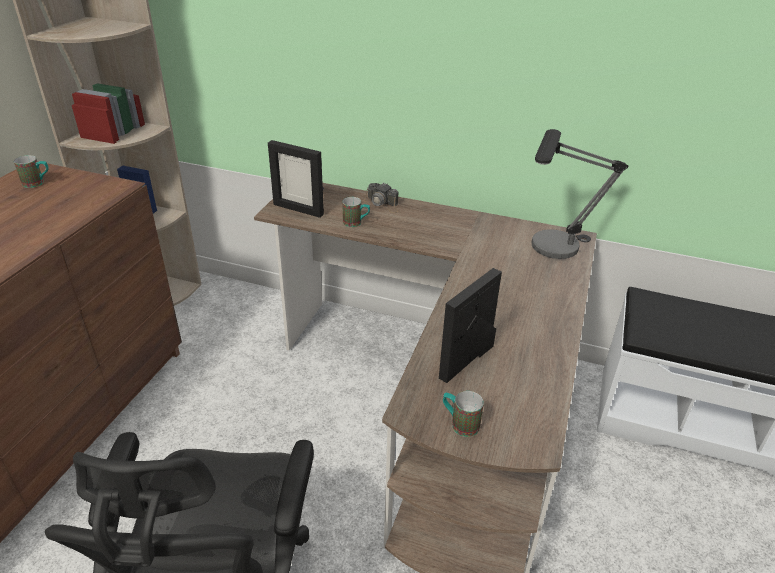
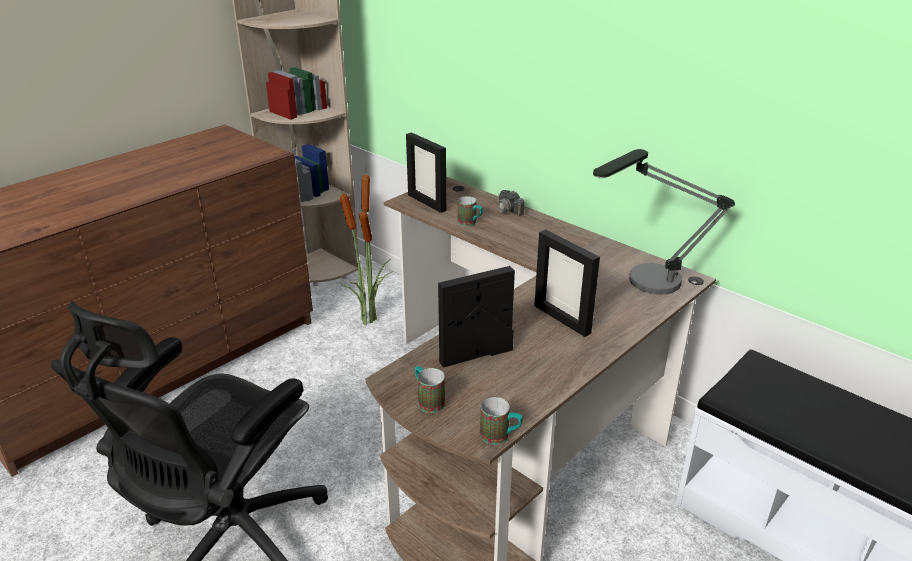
camera: 25 degrees right, 5 degrees down
mug [14,155,49,188] -> mug moved to [480,397,523,445]
none -> potted plant [340,175,393,325]
none -> picture frame [534,230,600,337]

